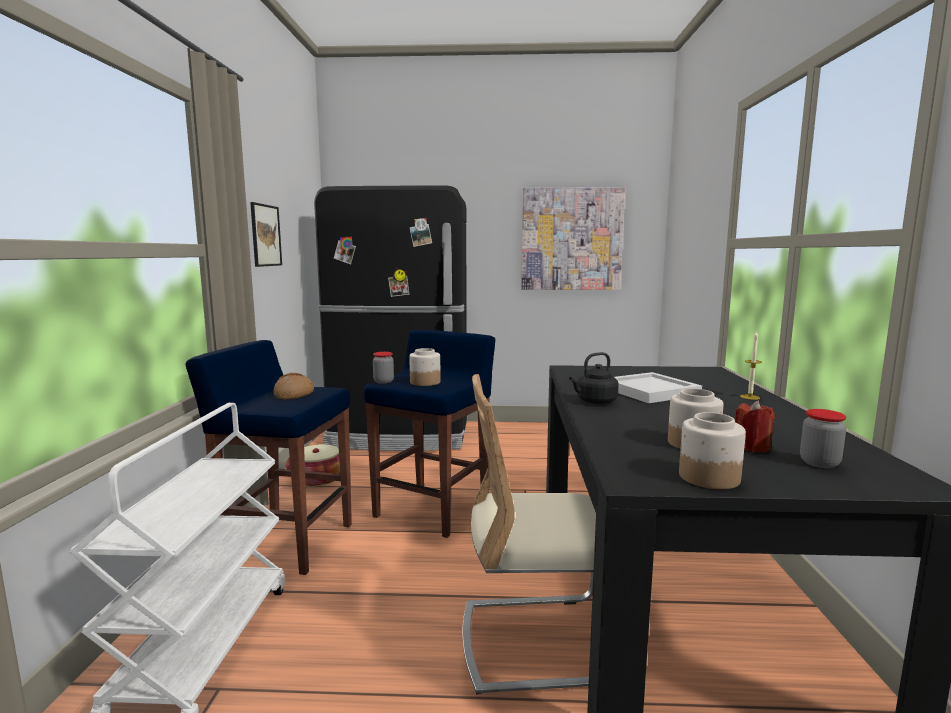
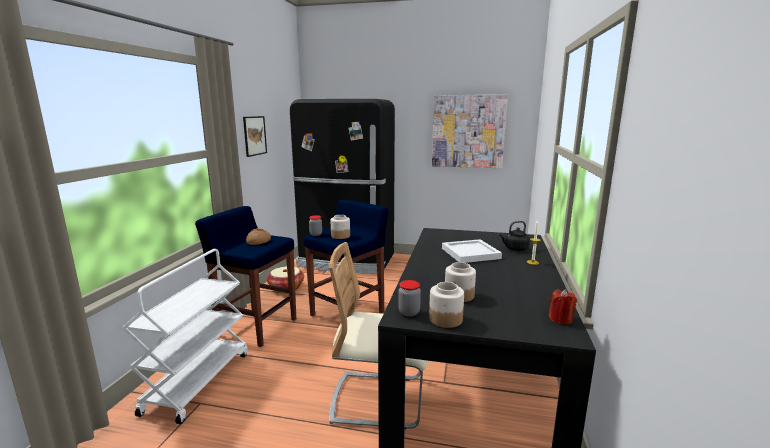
camera: 10 degrees right, 5 degrees up
black kettle [569,352,619,404] -> black kettle moved to [500,221,530,251]
red candle [735,400,775,453] -> red candle moved to [548,290,577,324]
jar [800,409,846,468] -> jar moved to [398,280,421,317]

